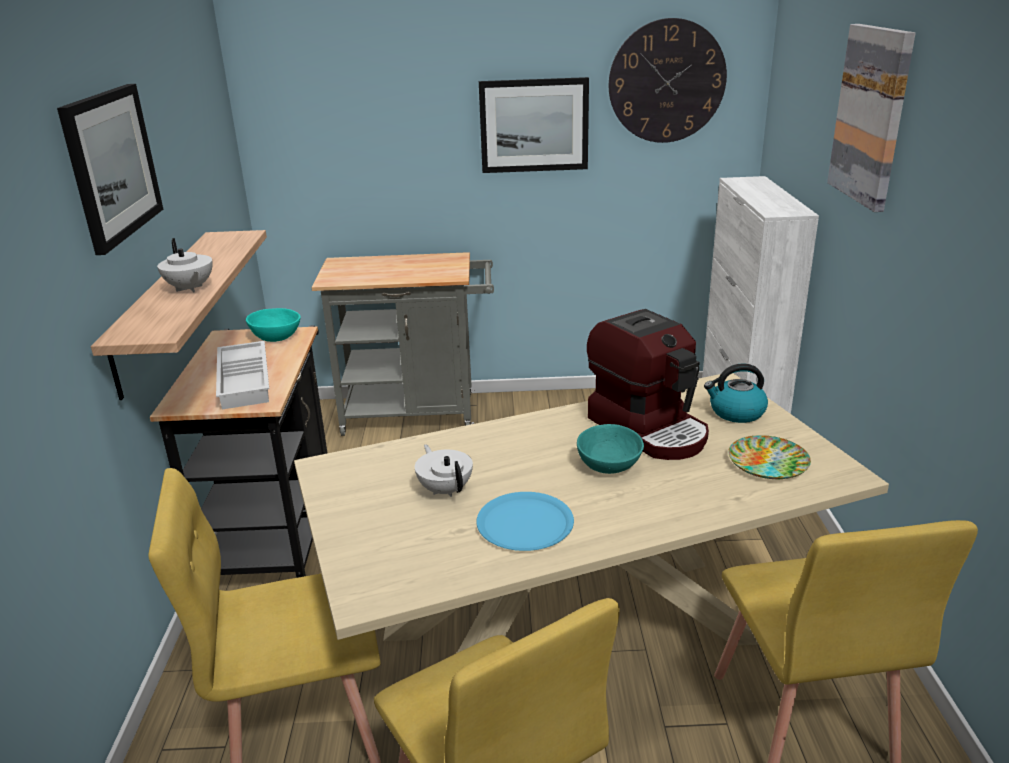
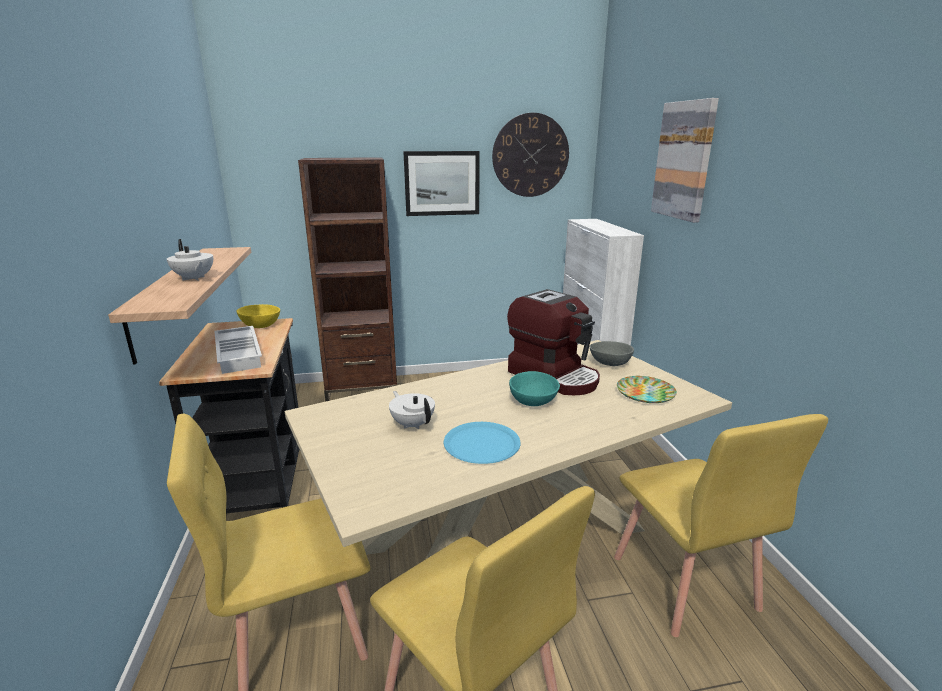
camera: 10 degrees left, 5 degrees down
picture [57,84,163,255] -> none
turquoise bowl [246,308,301,342] -> yellow bowl [236,304,280,328]
grey cart [311,252,494,436] -> brown bookcase [298,157,397,402]
kettle [704,364,768,423] -> grey bowl [590,341,634,366]

